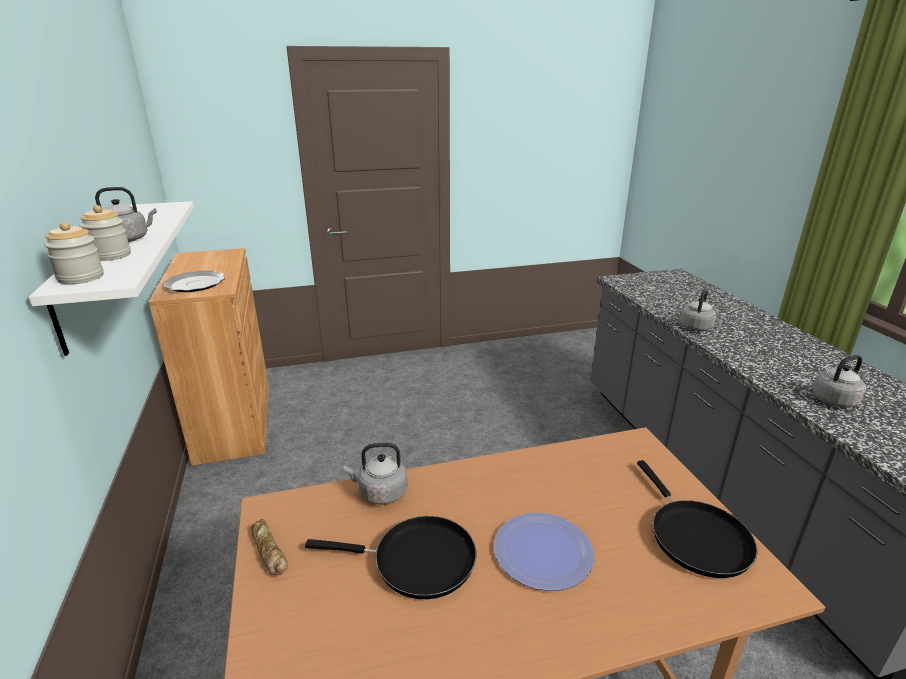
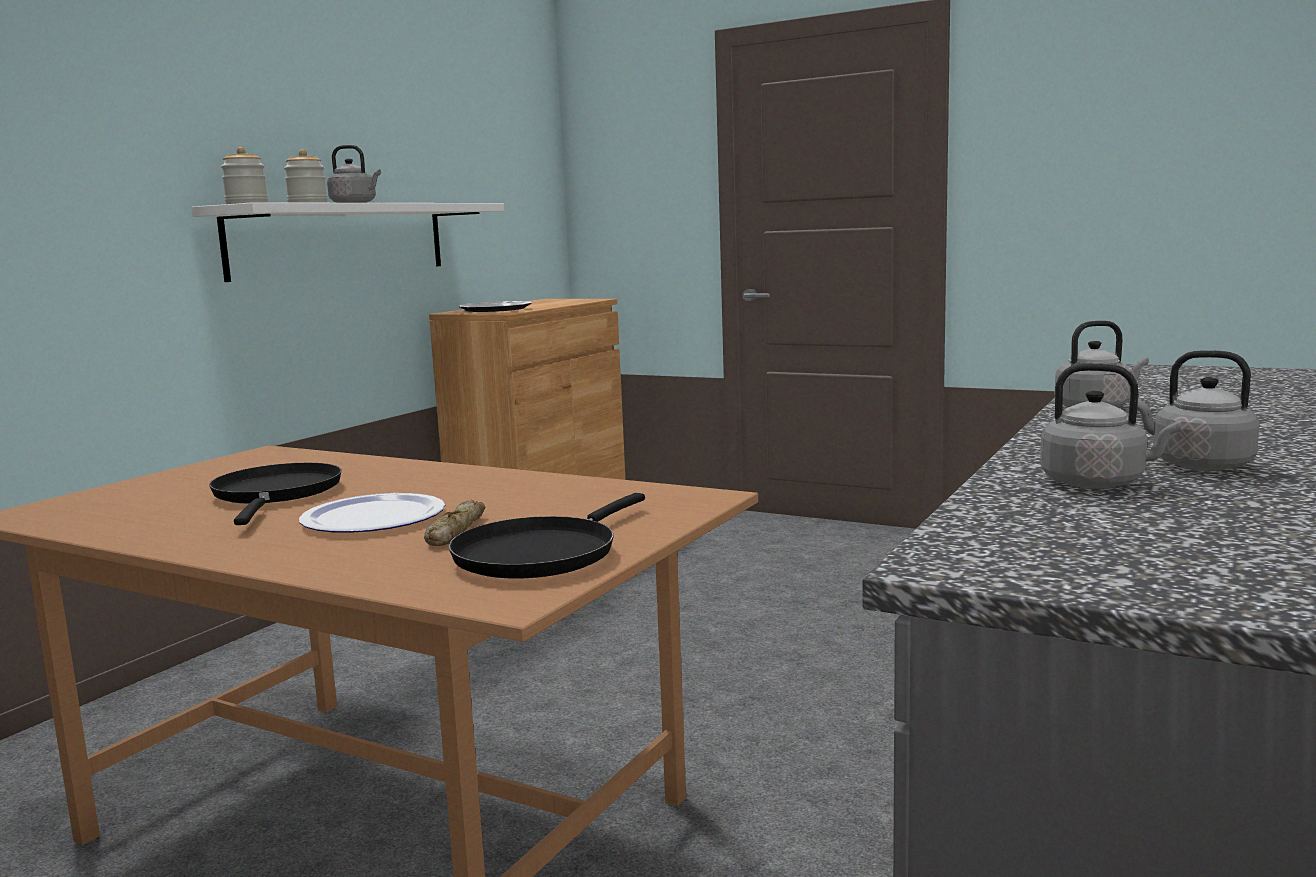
camera: 45 degrees right, 15 degrees down
bread [251,519,288,575] -> bread moved to [424,500,486,546]
black frying pan [305,516,476,599] -> black frying pan turned 150 degrees counterclockwise [209,463,342,525]
grey kettle [343,443,407,505] -> grey kettle moved to [1137,350,1259,471]

